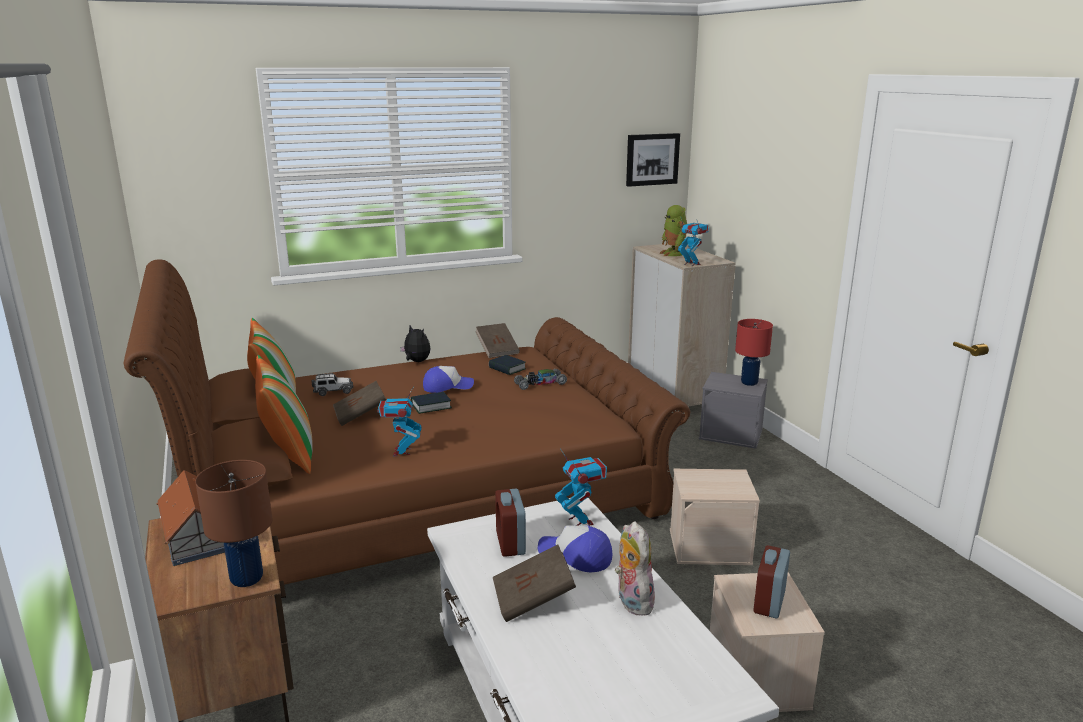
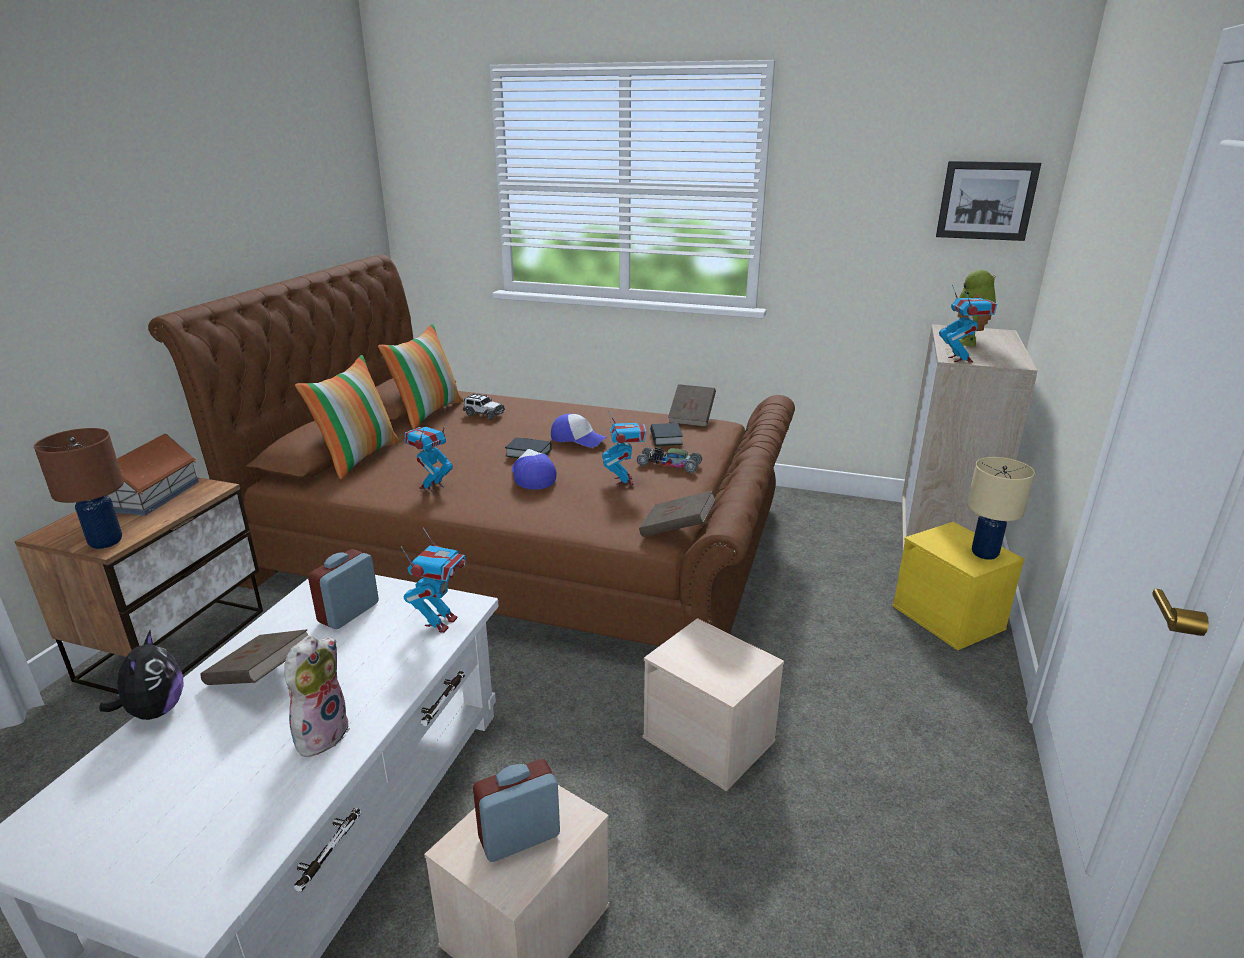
camera: 40 degrees right, 5 degrees up
brown book [333,381,387,426] -> brown book moved to [639,490,716,537]
plush toy [400,325,430,362] -> plush toy moved to [99,631,184,720]
cap [538,525,613,572] -> cap moved to [512,449,556,490]
grey storage box [699,372,768,449] -> yellow storage box [892,522,1025,650]
red table lamp [735,319,773,386] -> beige table lamp [967,457,1035,560]
none -> toy robot [602,411,646,485]

